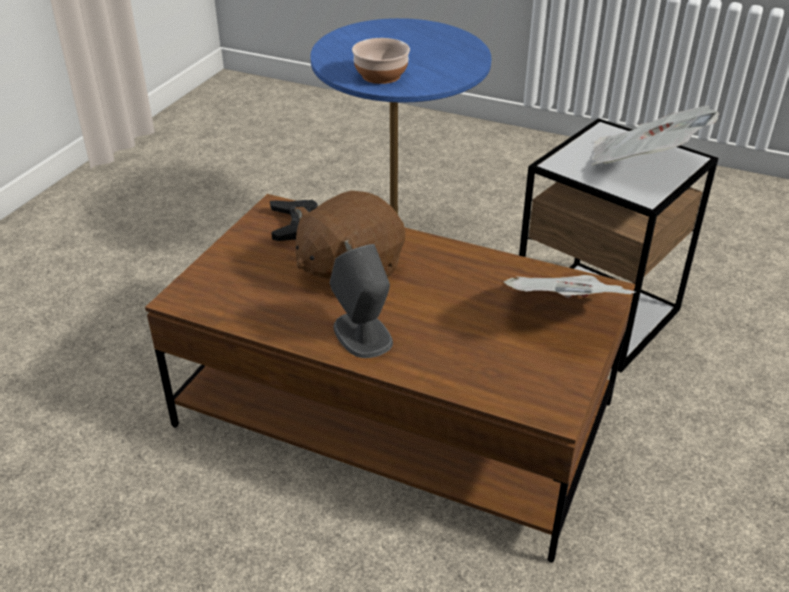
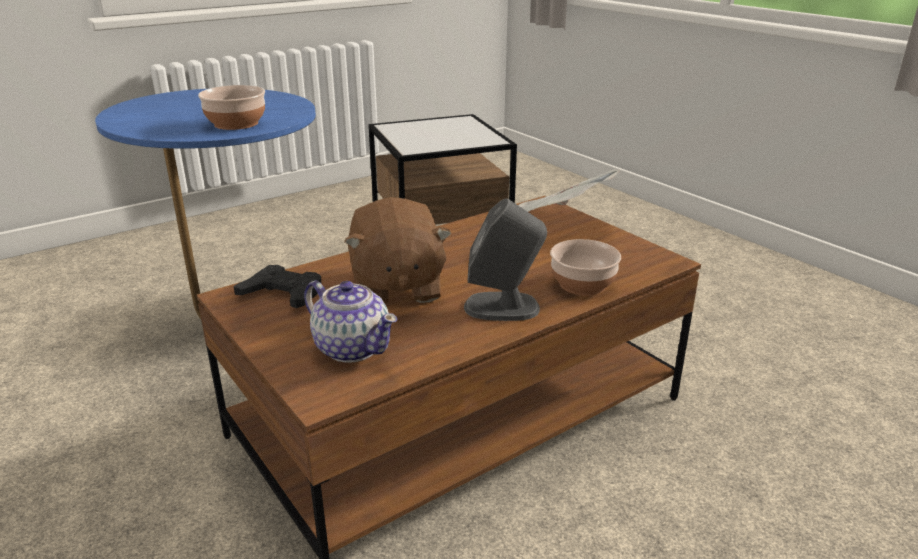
camera: 60 degrees left, 10 degrees down
newspaper [592,105,719,165] -> none
none -> teapot [304,280,397,363]
none -> bowl [550,239,621,295]

